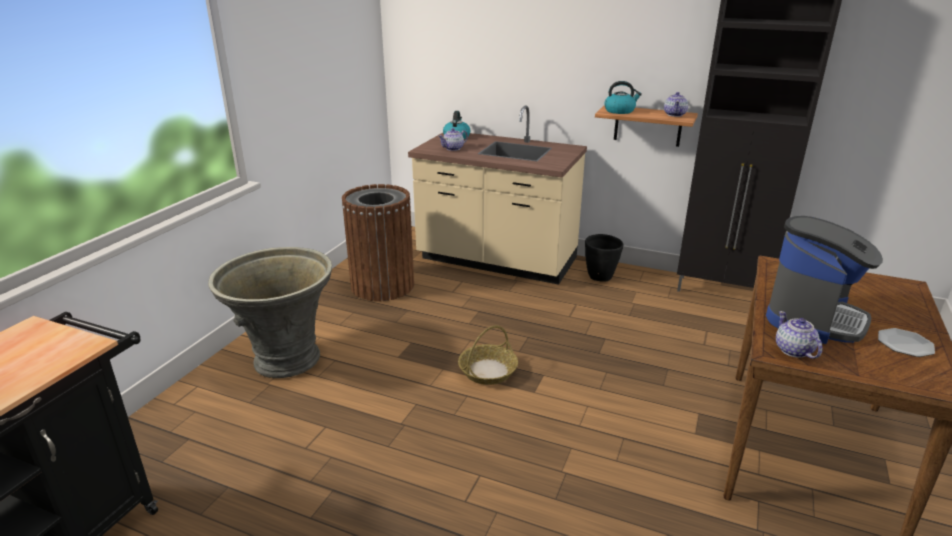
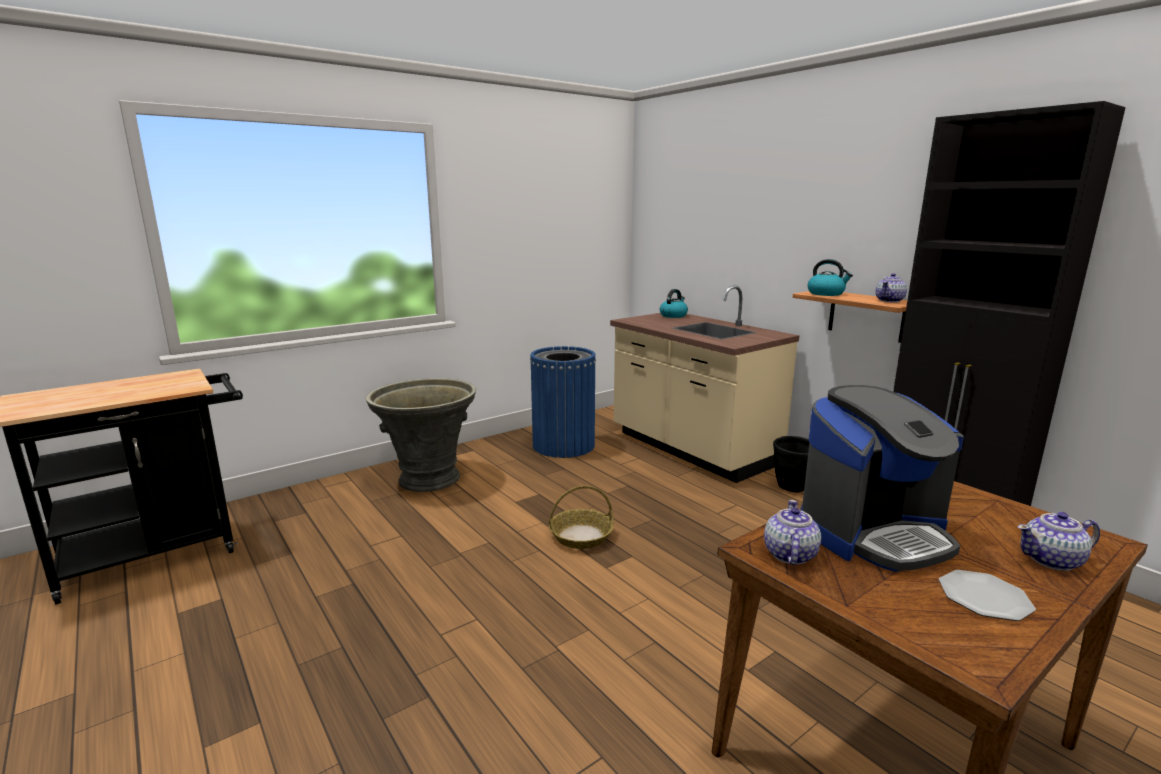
camera: 30 degrees right, 10 degrees down
brown trash can [342,184,414,301] -> blue trash can [530,346,596,458]
teapot [438,128,468,151] -> teapot moved to [1017,512,1100,571]

